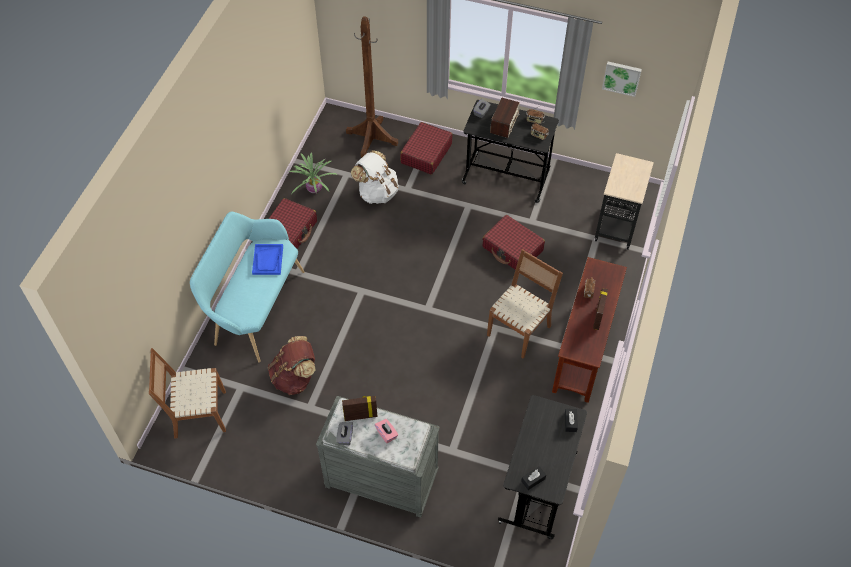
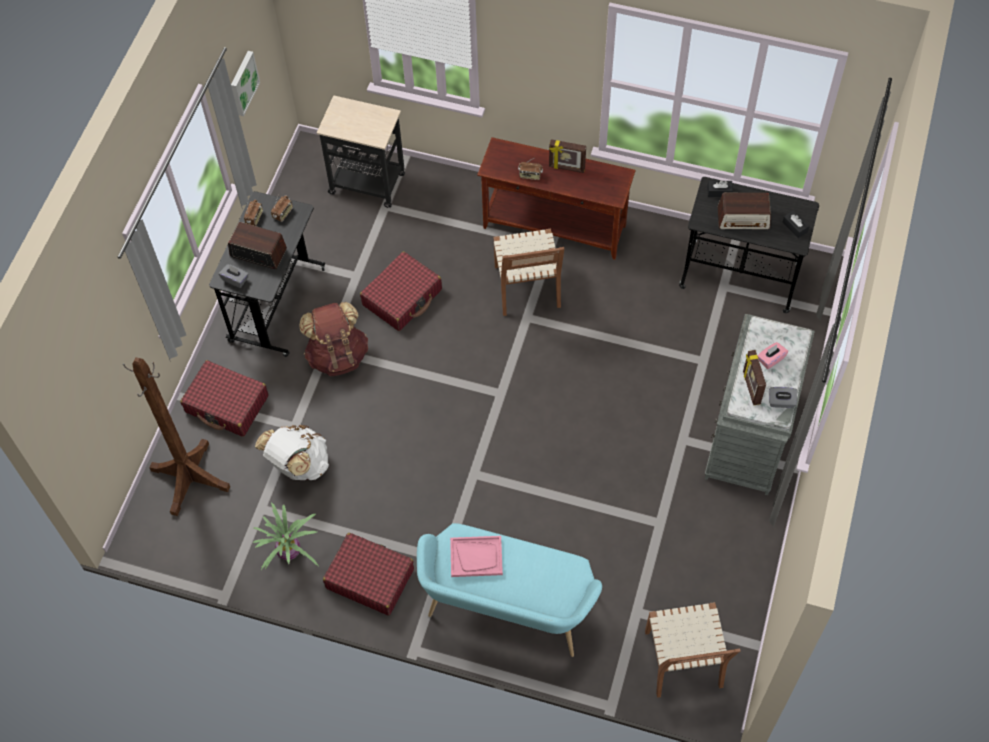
camera: 90 degrees left, 5 degrees up
blue tray [252,244,283,275] -> pink tray [450,536,503,577]
brown backpack [268,336,315,395] -> brown backpack moved to [299,302,368,376]
chair [487,249,563,359] -> chair turned 135 degrees counterclockwise [493,229,564,316]
none -> radio [718,192,771,229]

